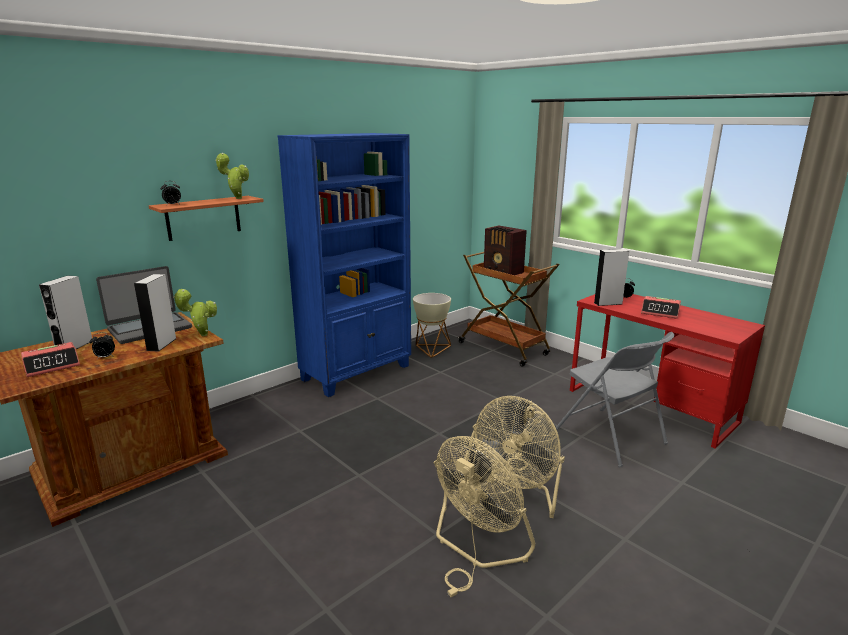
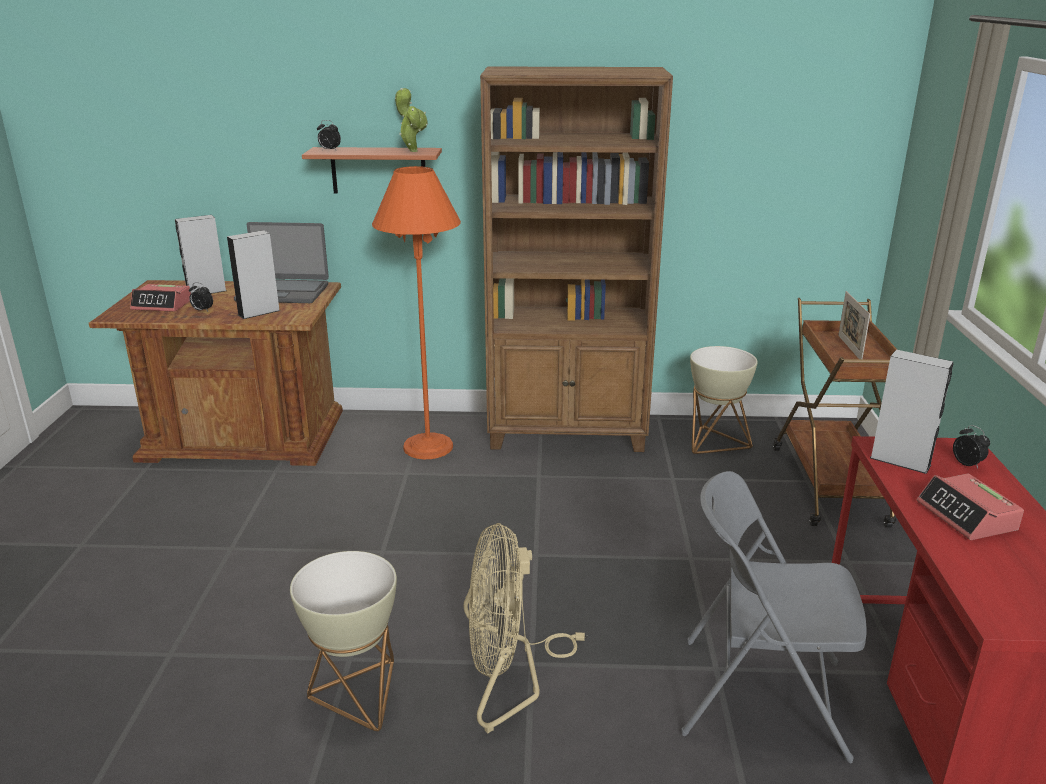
camera: 45 degrees right, 5 degrees up
potted plant [173,289,217,336] -> none
blue bookcase [277,133,411,397] -> brown bookcase [480,66,673,452]
beige fan [434,436,535,597] -> planter [290,551,397,731]
radio [484,226,527,275] -> picture frame [838,291,870,359]
grey chair [556,332,675,468] -> grey chair turned 90 degrees clockwise [681,471,867,763]
none -> orange floor lamp [372,166,461,459]

